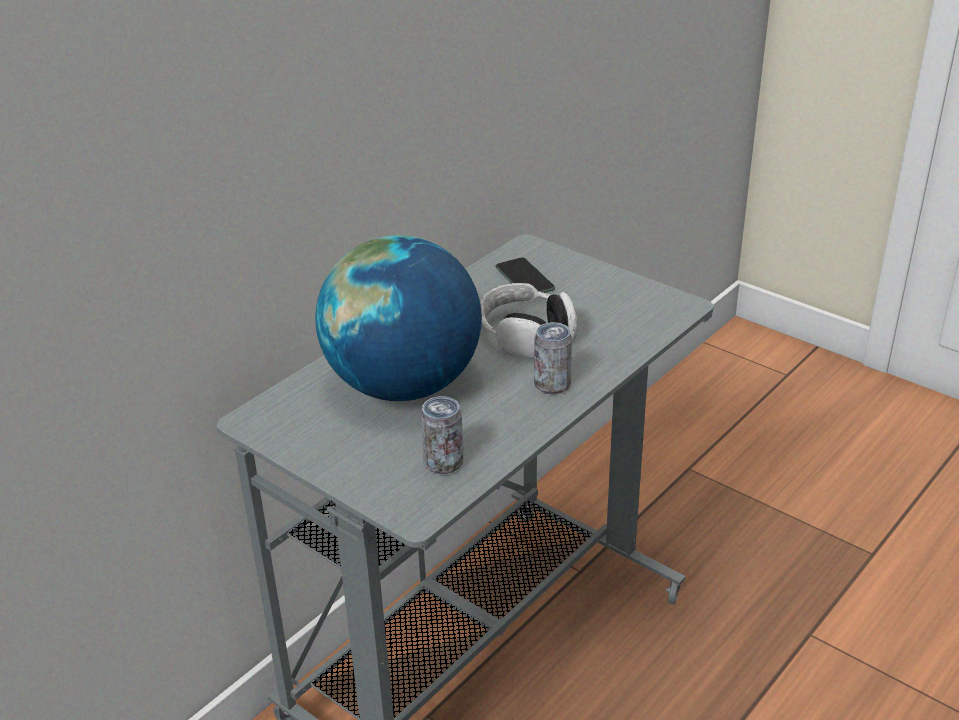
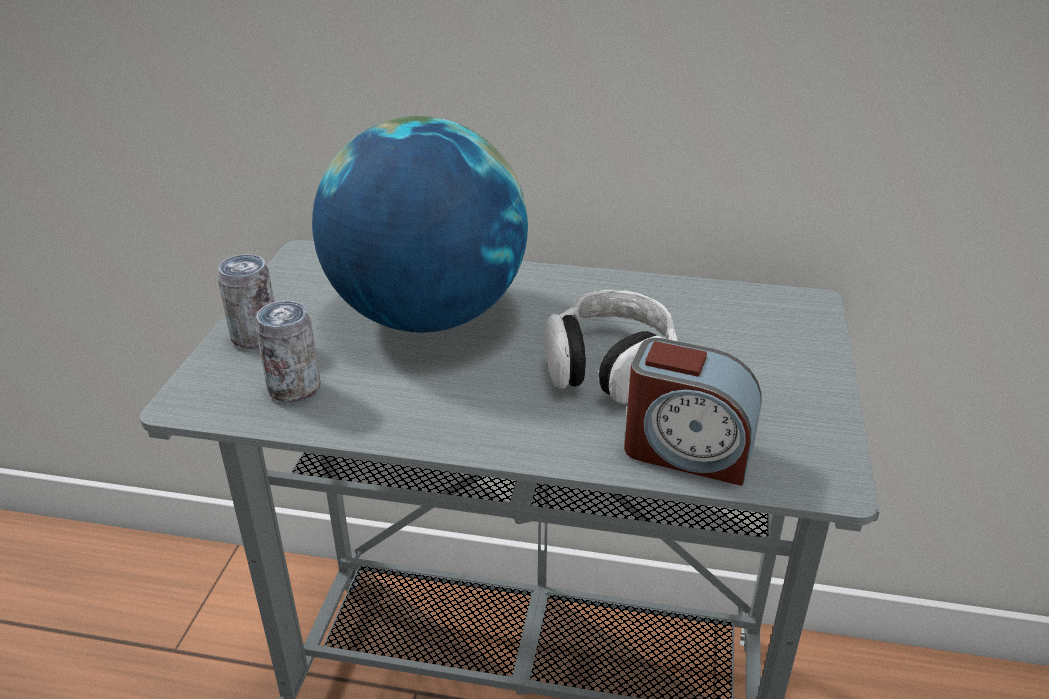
camera: 60 degrees right, 0 degrees up
phone [495,257,555,293] -> none
can [534,322,572,394] -> can moved to [218,254,274,349]
none -> alarm clock [624,338,762,486]

